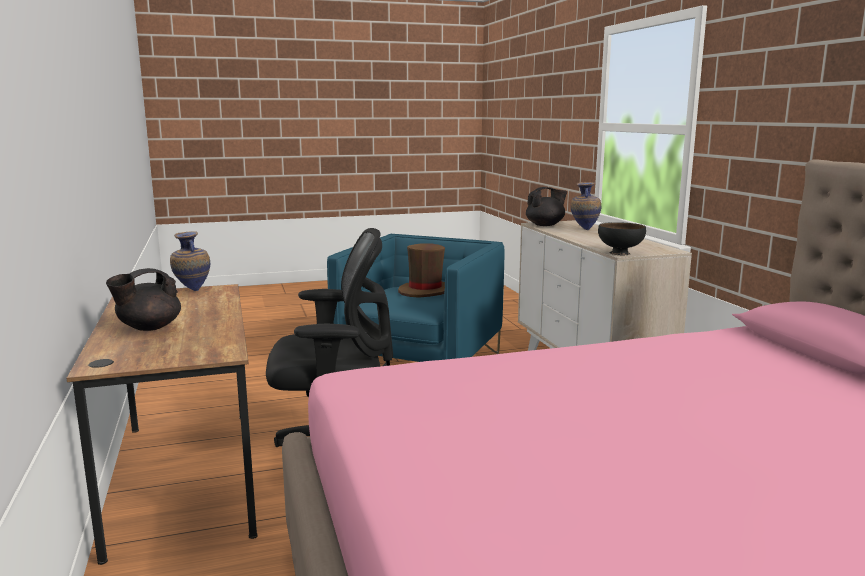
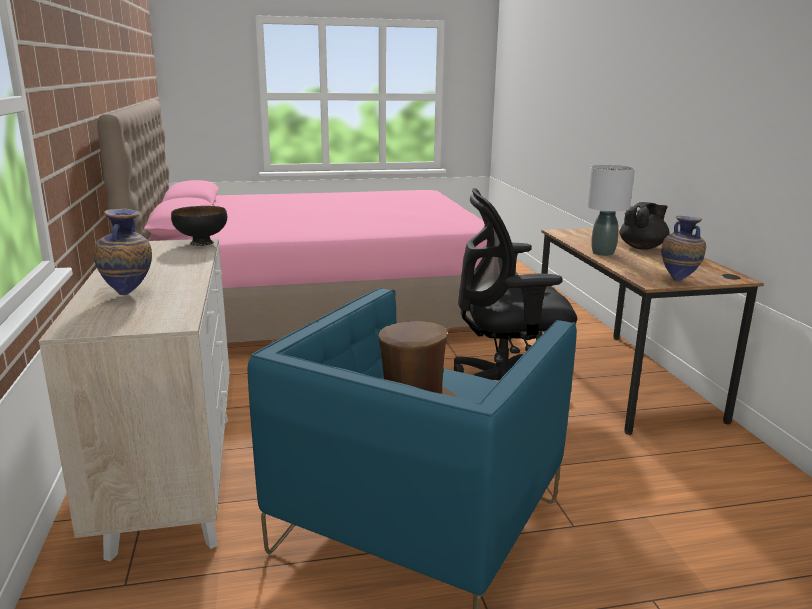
camera: 175 degrees left, 5 degrees up
black teapot [526,187,567,226] -> none
none -> grey table lamp [587,165,635,256]

